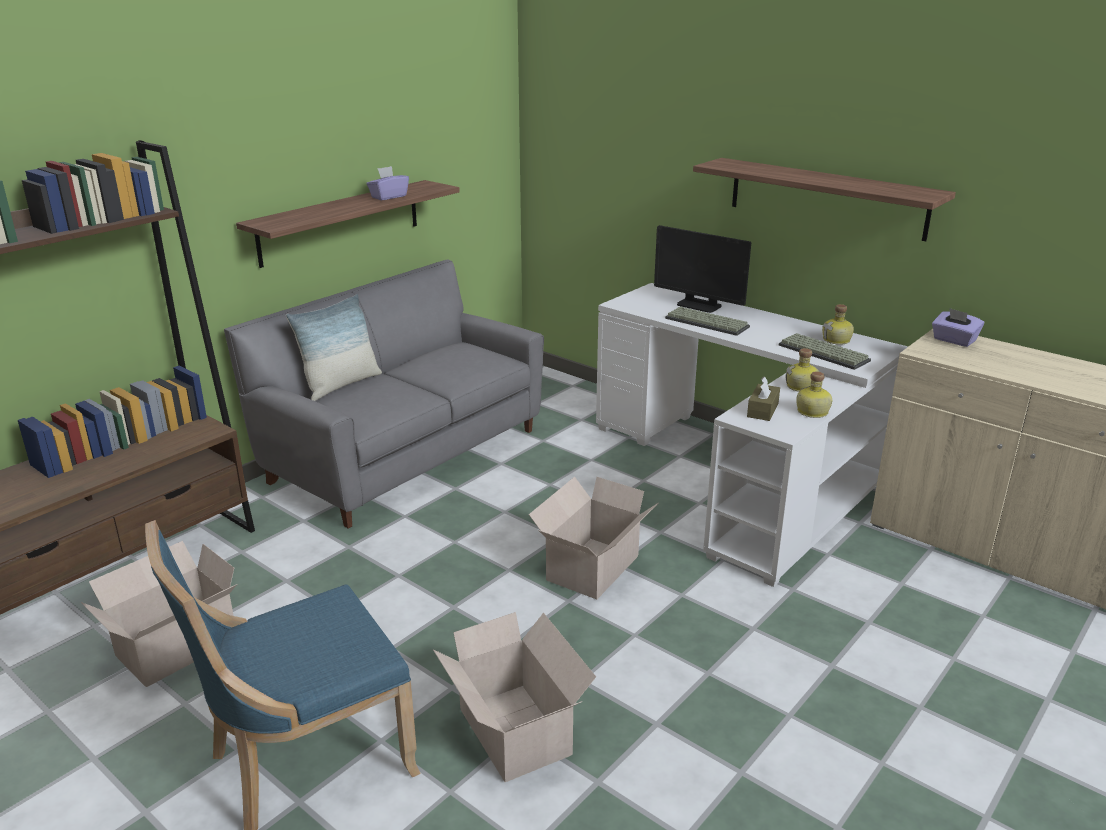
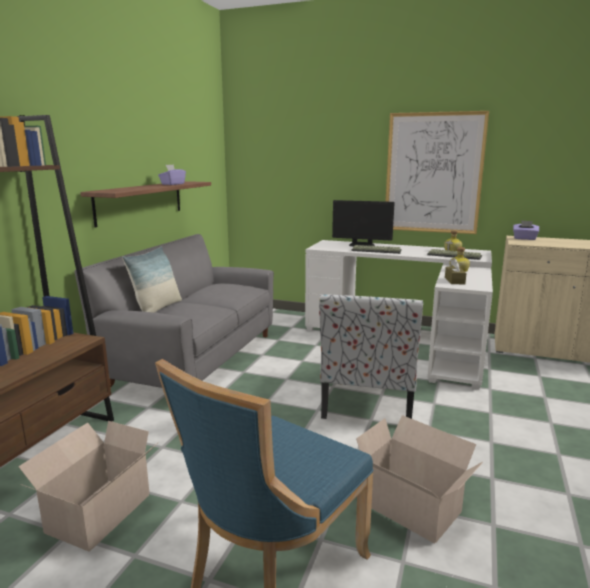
camera: 20 degrees left, 10 degrees down
cardboard box [529,477,658,599] -> chair [319,294,423,419]
shelf [693,158,956,241] -> picture [385,111,489,234]
bottle [796,371,832,418] -> none

